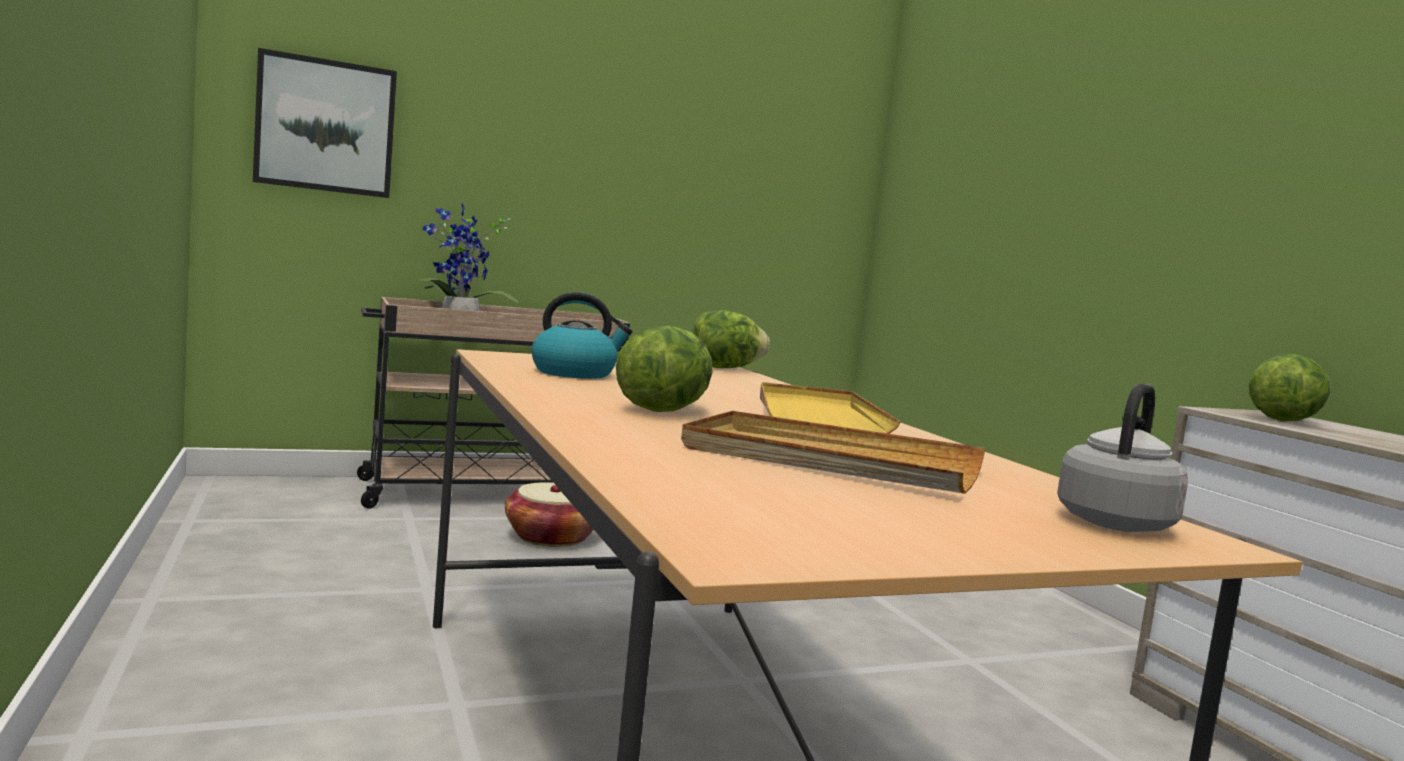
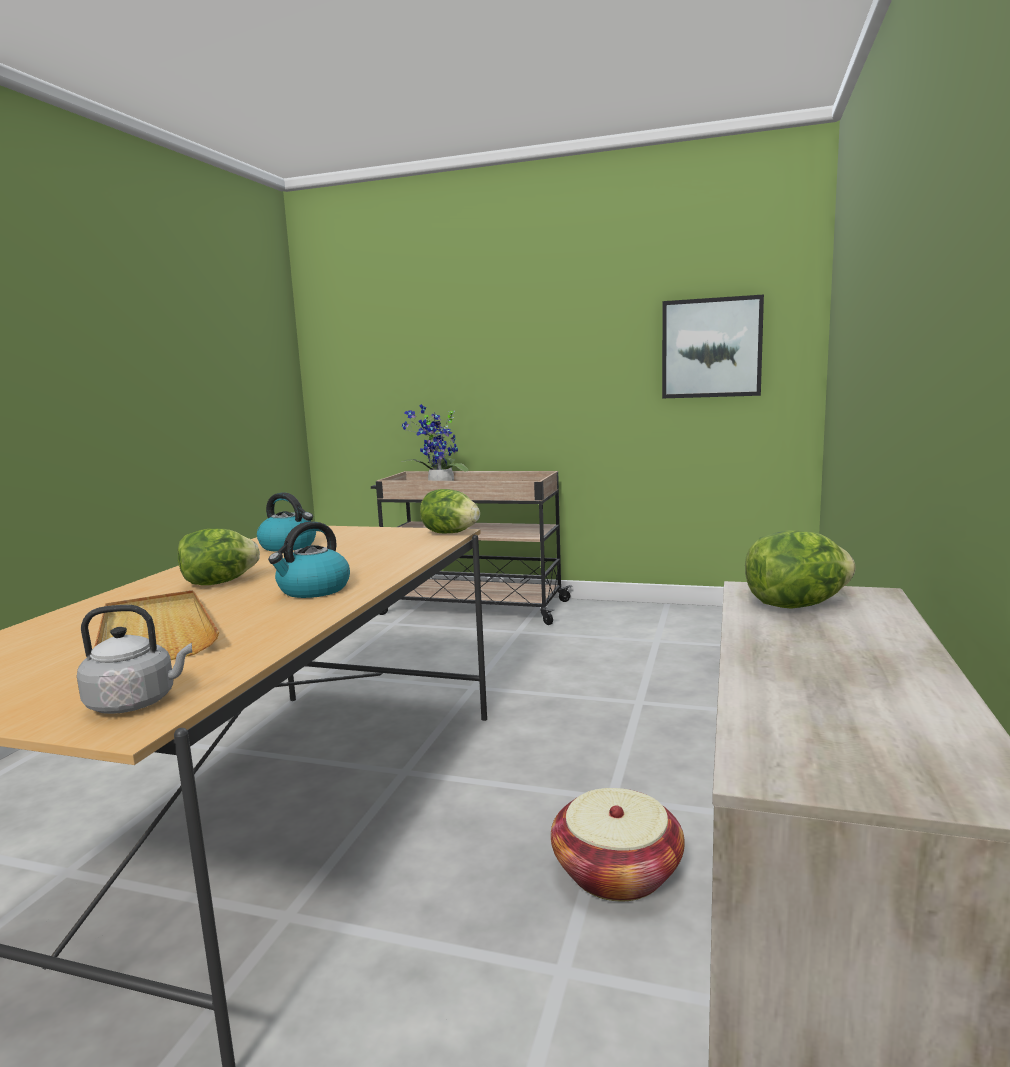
camera: 40 degrees right, 5 degrees up
picture [253,48,397,198] -> picture moved to [662,294,764,398]
basket [505,482,594,547] -> basket moved to [551,788,685,901]
yellow tray [760,382,901,434] -> kettle [268,521,350,598]

